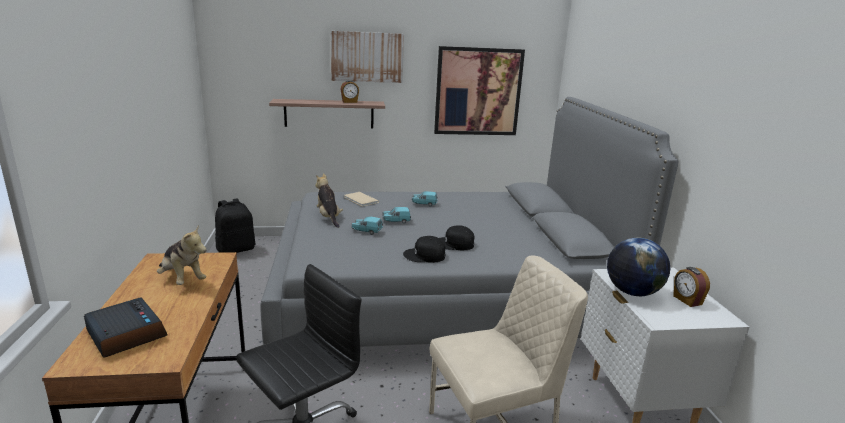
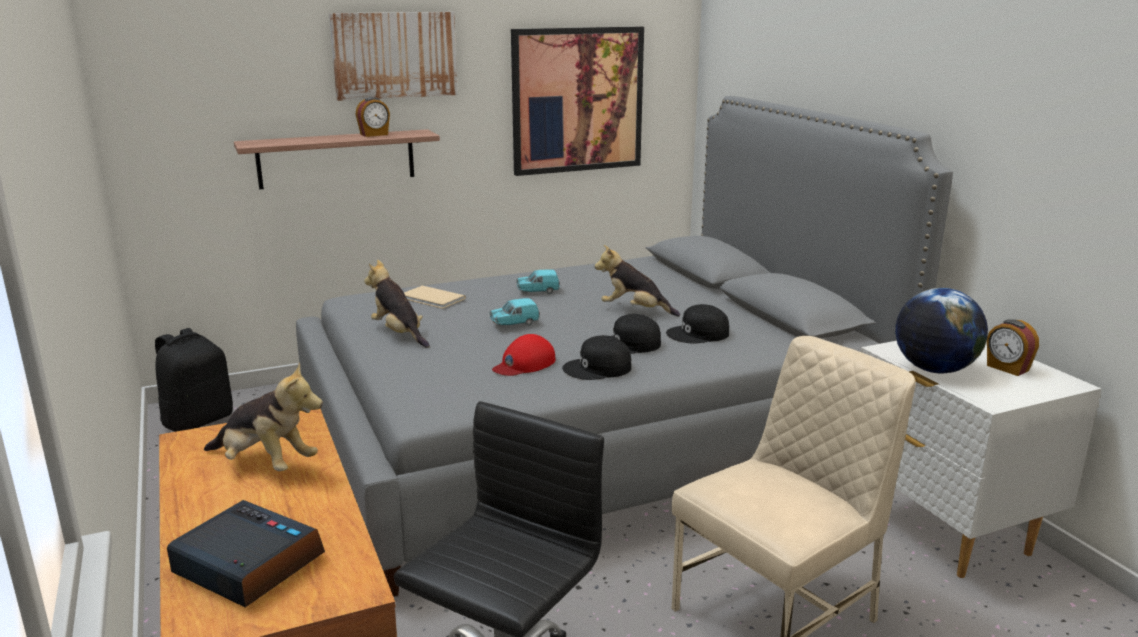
camera: 15 degrees left, 0 degrees up
turquoise toy car [351,216,383,235] -> none
none -> red cap [492,334,555,376]
none -> plush toy [595,245,680,317]
none -> black cap [666,304,729,344]

